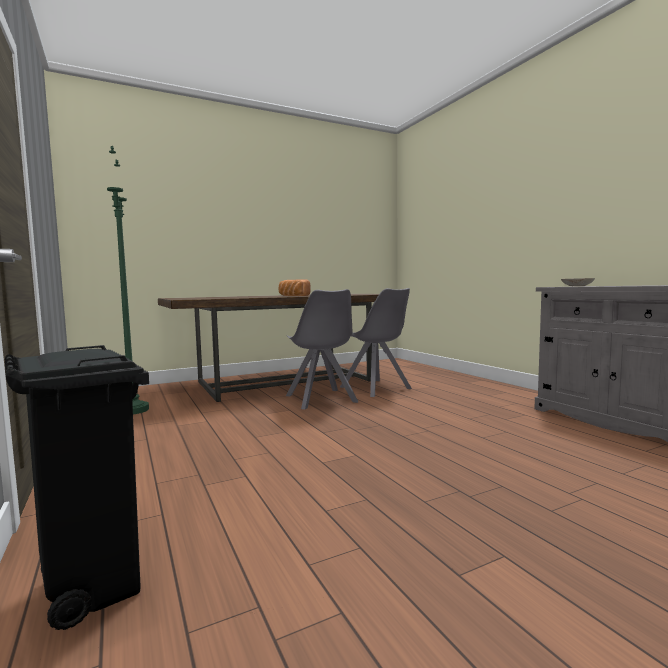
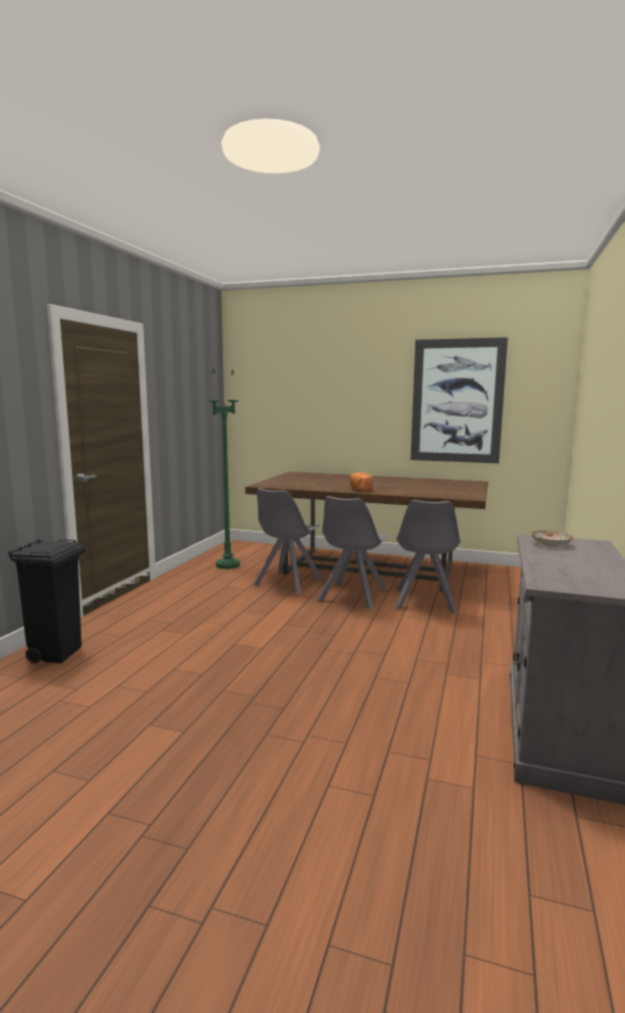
camera: 45 degrees right, 5 degrees up
none -> grey chair [253,488,323,594]
none -> picture [411,337,508,463]

